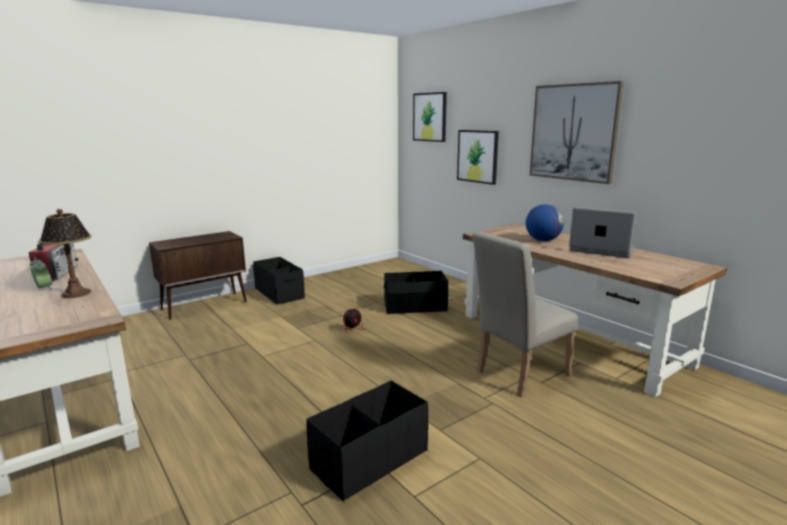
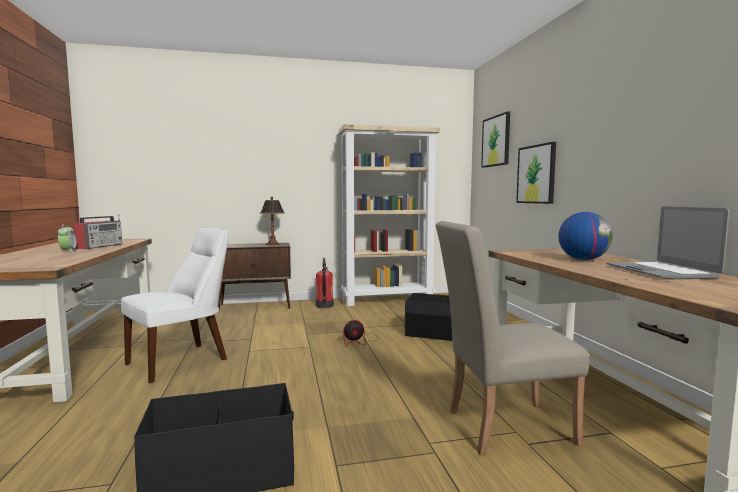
camera: 25 degrees right, 10 degrees down
table lamp [38,209,91,298] -> table lamp moved to [260,197,285,245]
black storage box [253,257,305,305] -> fire extinguisher [316,258,333,308]
picture [530,81,624,184] -> none
laptop [569,207,636,258] -> laptop turned 150 degrees counterclockwise [606,206,730,279]
none -> white chair [121,227,229,383]
none -> beige bookcase [338,124,440,306]

